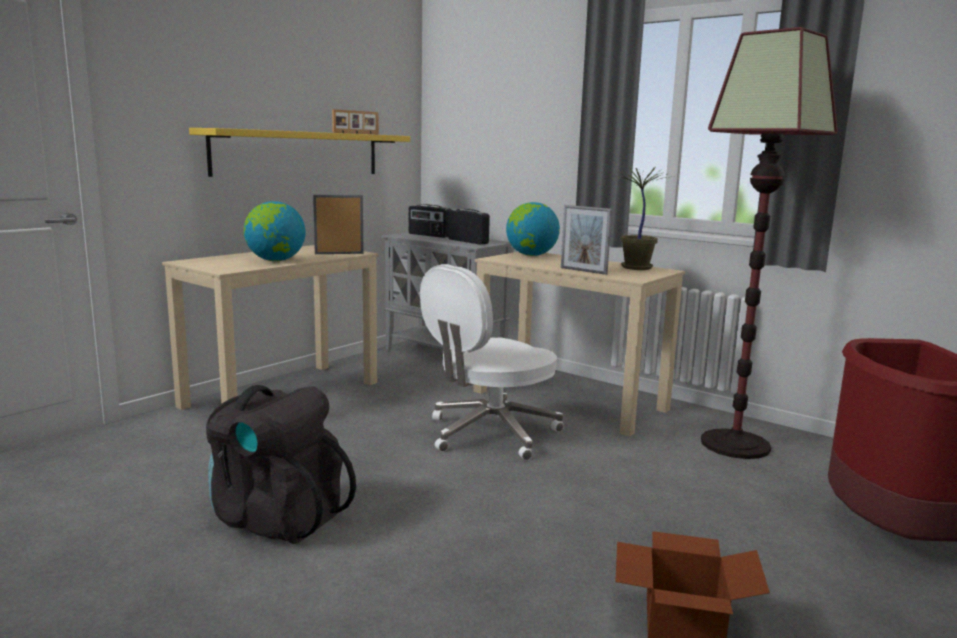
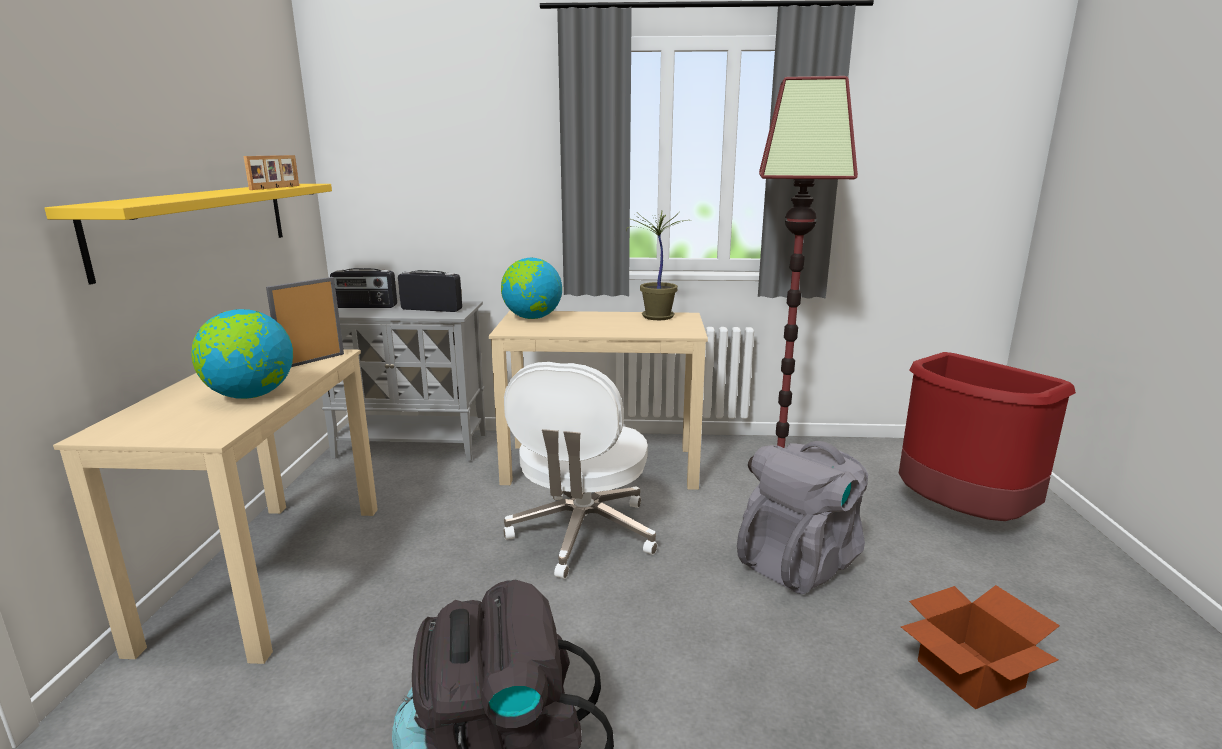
camera: 35 degrees left, 5 degrees up
picture frame [561,205,612,275] -> none
none -> grey backpack [737,441,868,594]

